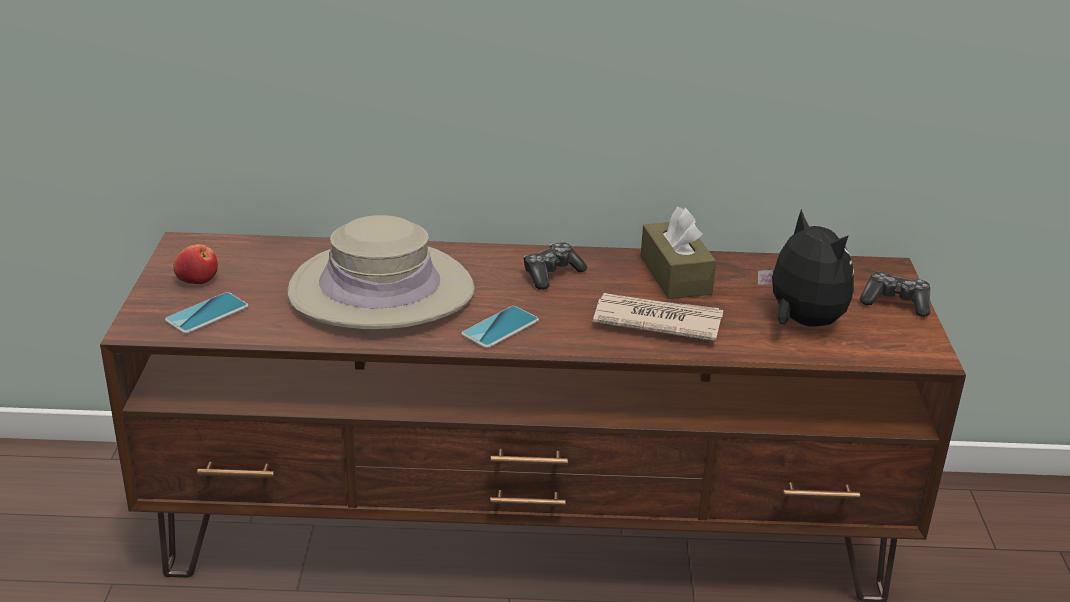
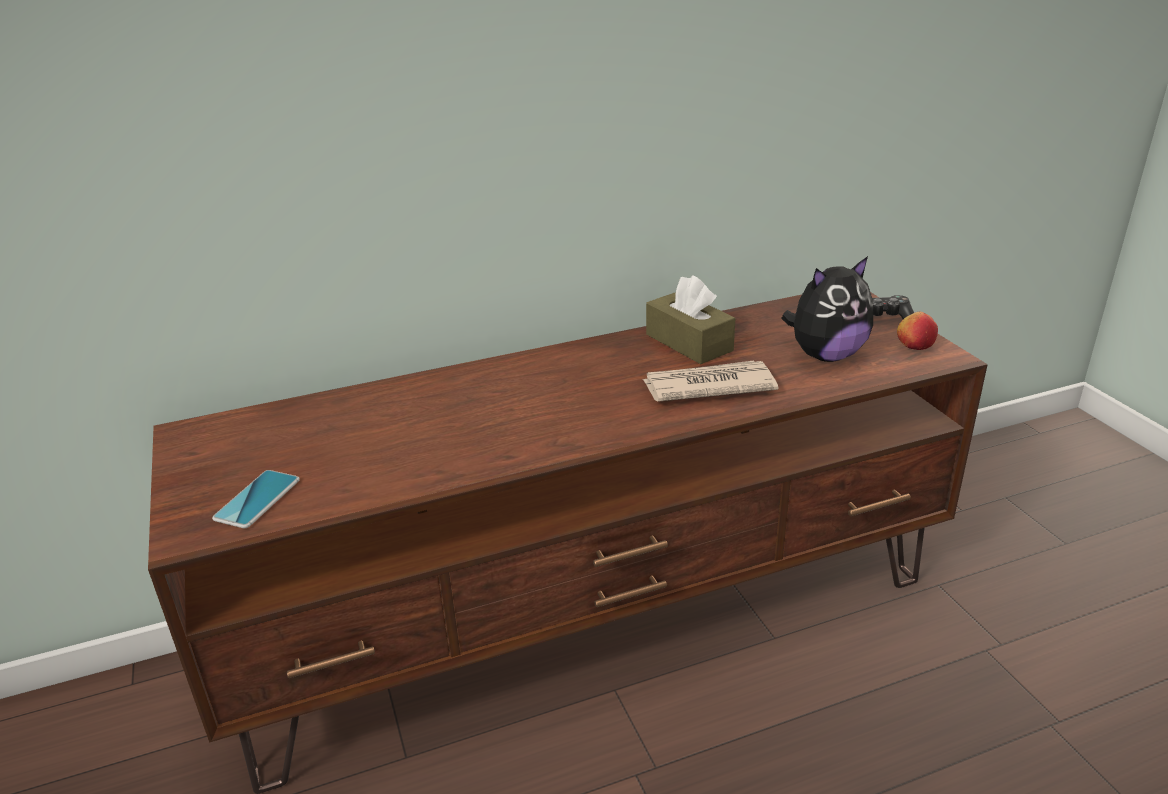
camera: 20 degrees left, 0 degrees up
apple [174,244,218,284] -> apple moved to [897,312,938,350]
beige hat [287,215,475,329] -> none
phone [461,306,539,348] -> none
game controller [523,242,587,290] -> none
plush toy [758,209,854,327] -> plush toy turned 120 degrees clockwise [781,256,873,362]

